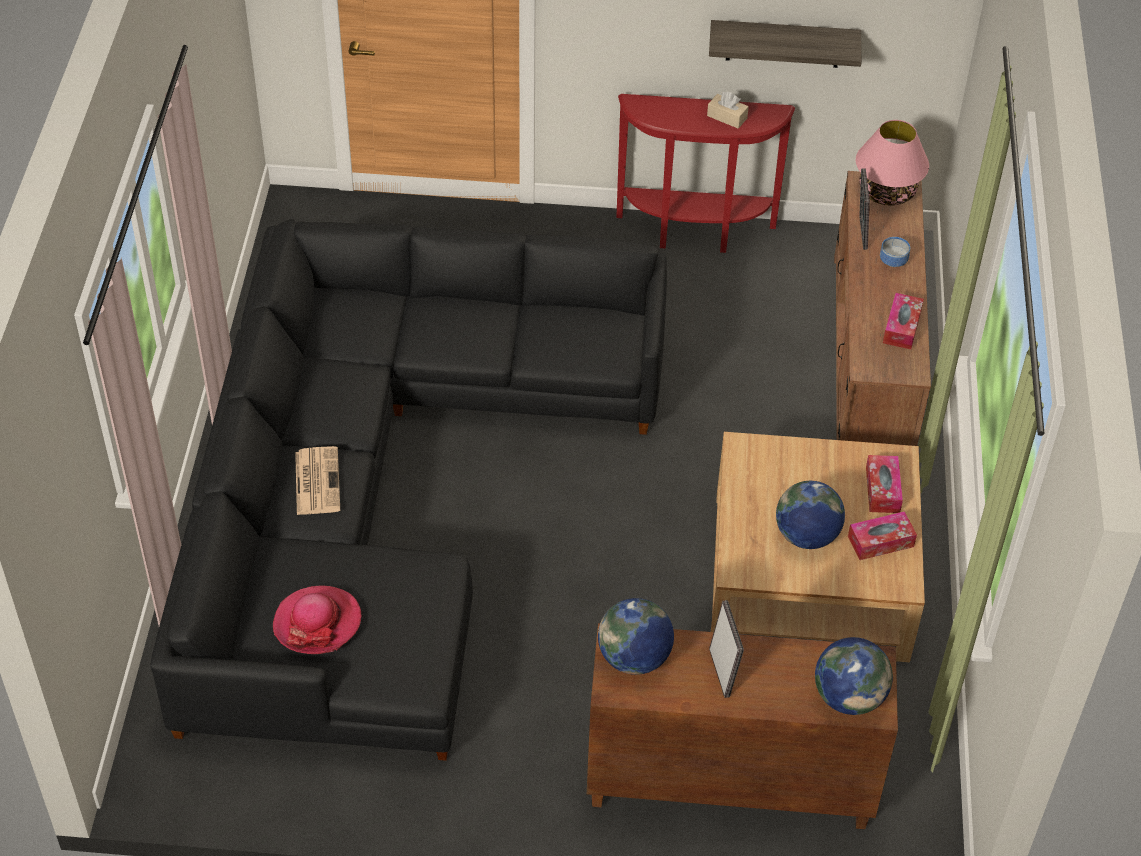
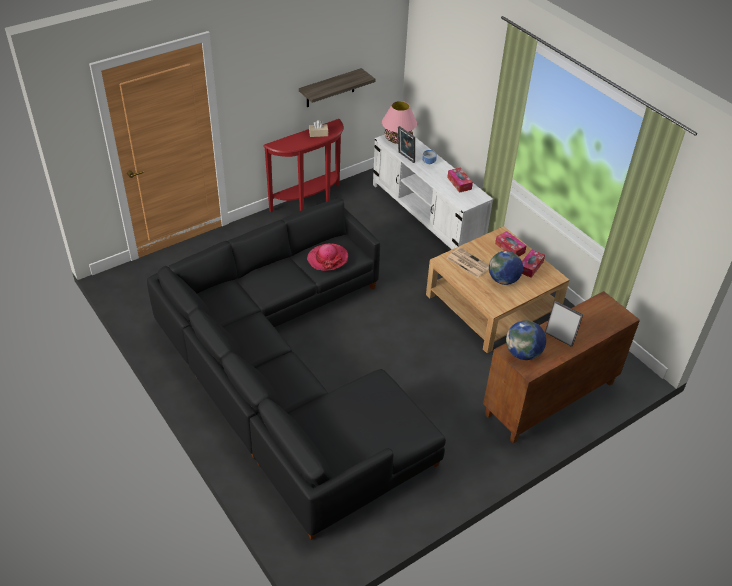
camera: 40 degrees left, 5 degrees down
hat [273,586,361,654] -> hat moved to [307,243,348,271]
newspaper [295,446,340,515] -> newspaper moved to [447,247,489,278]
globe [815,637,893,715] -> none
brown tv stand [834,171,931,446] -> white tv stand [373,135,493,249]

